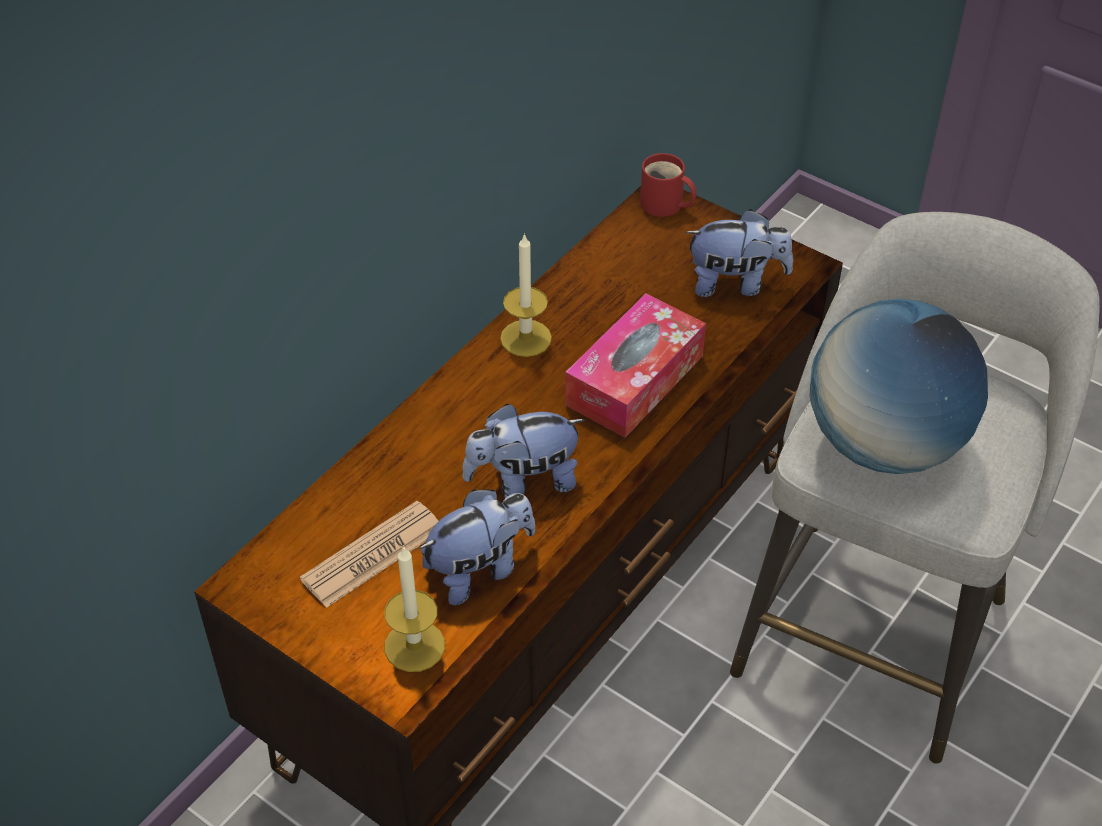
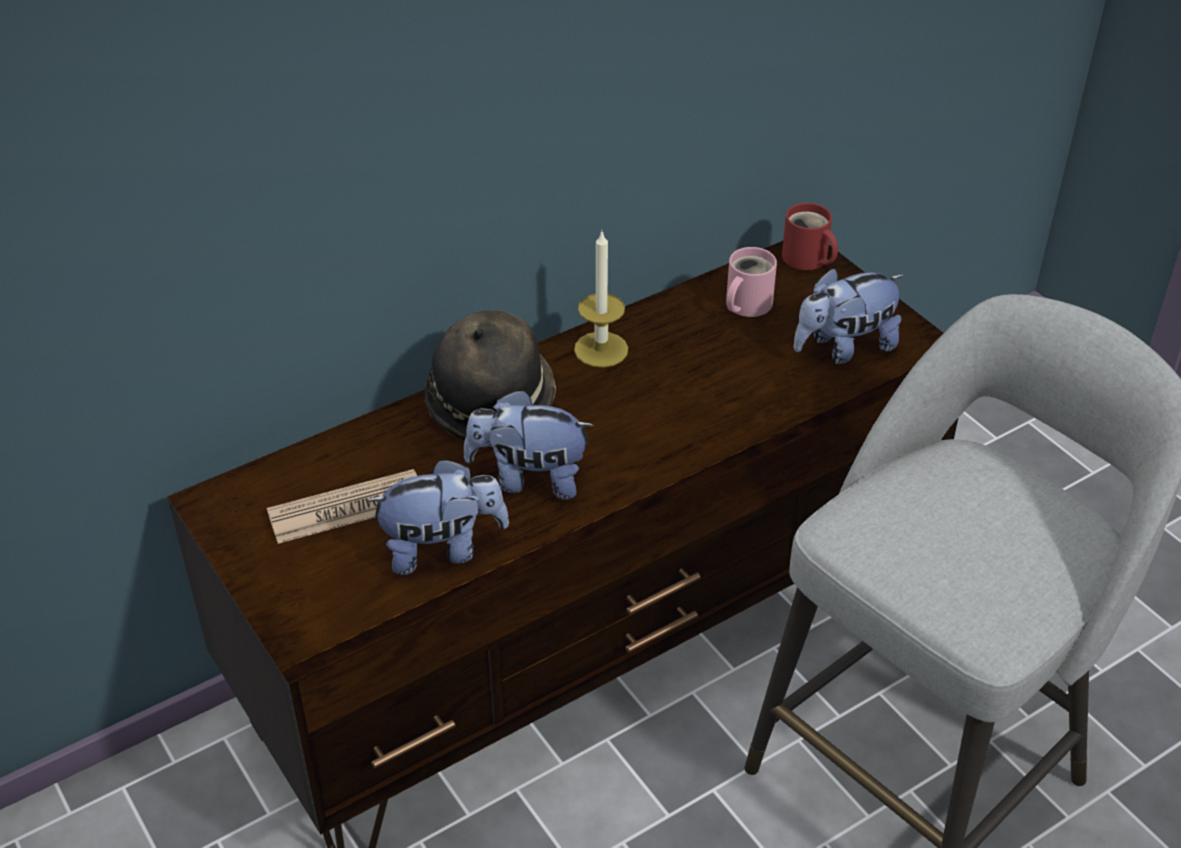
camera: 20 degrees right, 5 degrees down
candle [384,546,445,672] -> none
tissue box [565,294,706,438] -> none
plush toy [685,209,793,297] -> plush toy turned 135 degrees clockwise [794,268,905,364]
globe [810,299,988,474] -> none
none -> hat [425,310,556,441]
none -> pink mug [726,247,777,317]

